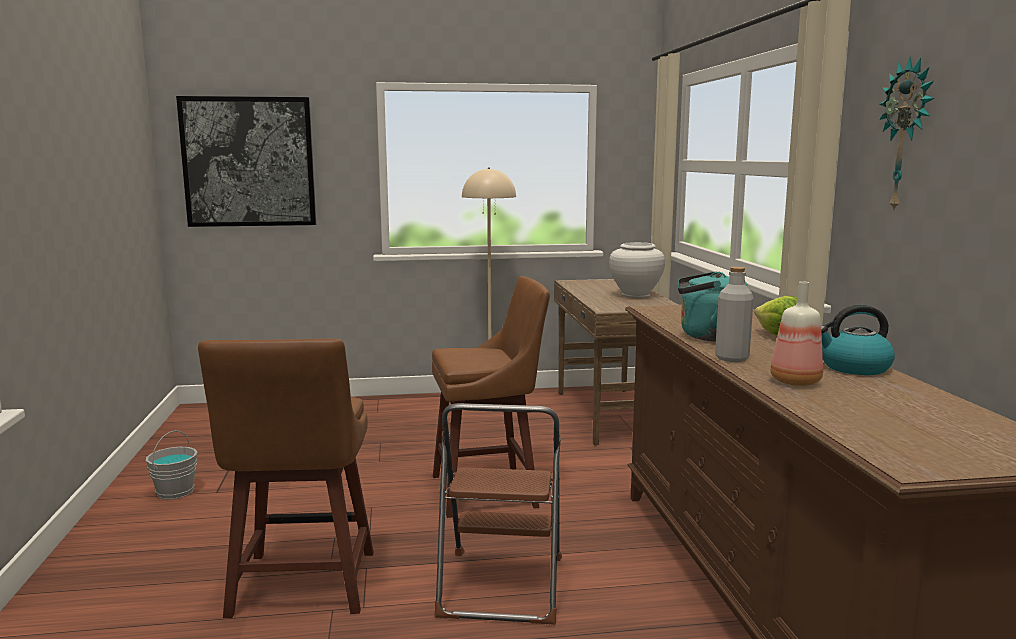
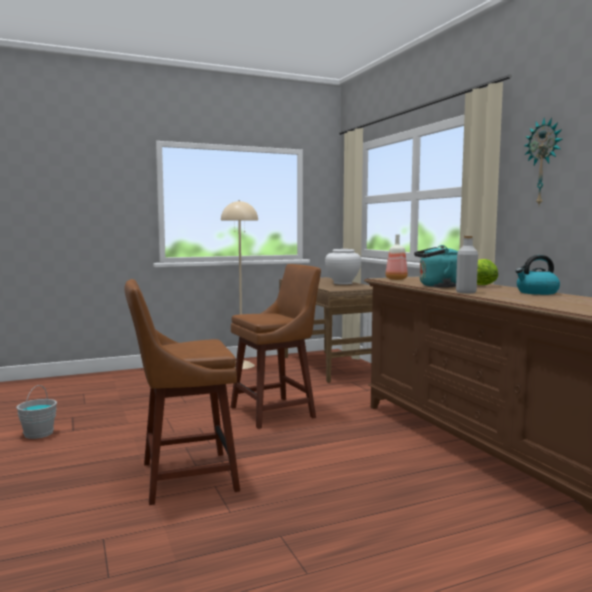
camera: 15 degrees left, 5 degrees down
picture [176,96,316,227] -> none
brown chair [198,338,374,618] -> brown chair turned 90 degrees clockwise [124,279,240,505]
brown step ladder [435,403,562,625] -> none
bottle [770,281,823,386] -> bottle moved to [385,234,408,280]

